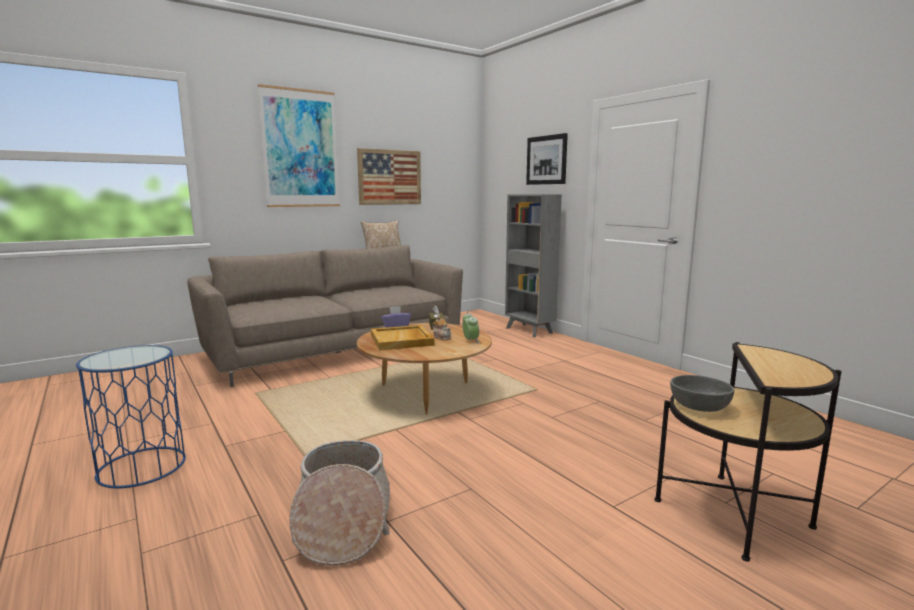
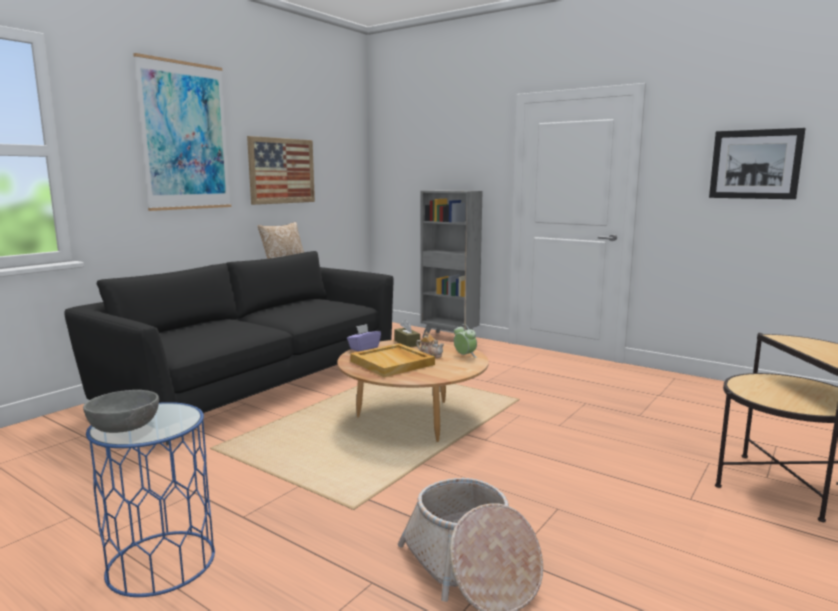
camera: 20 degrees left, 0 degrees up
beige sofa [187,245,463,387] -> black sofa [64,251,394,445]
picture [526,133,568,185] -> picture moved to [709,128,806,199]
grey bowl [670,375,734,412] -> grey bowl moved to [83,390,159,433]

